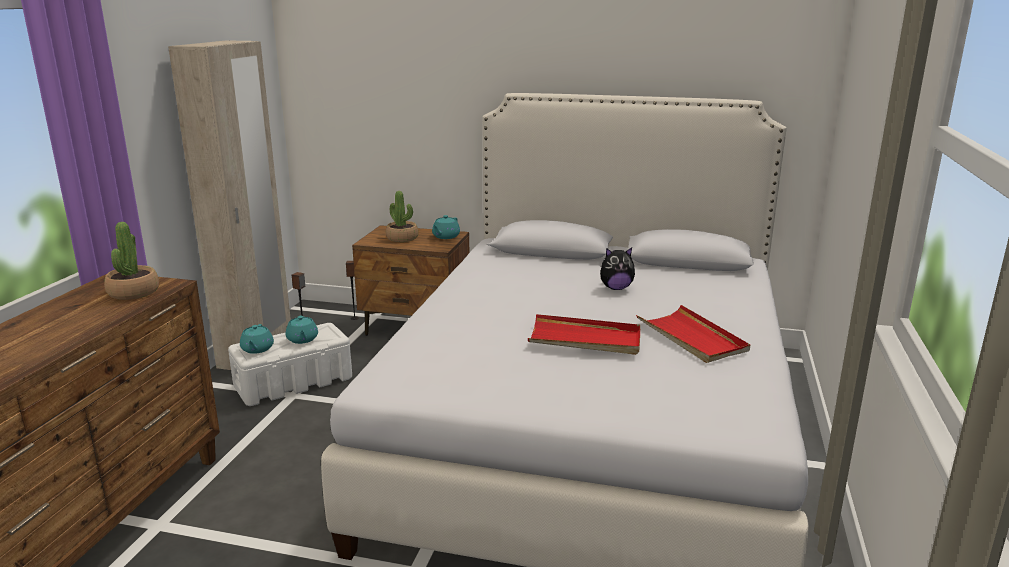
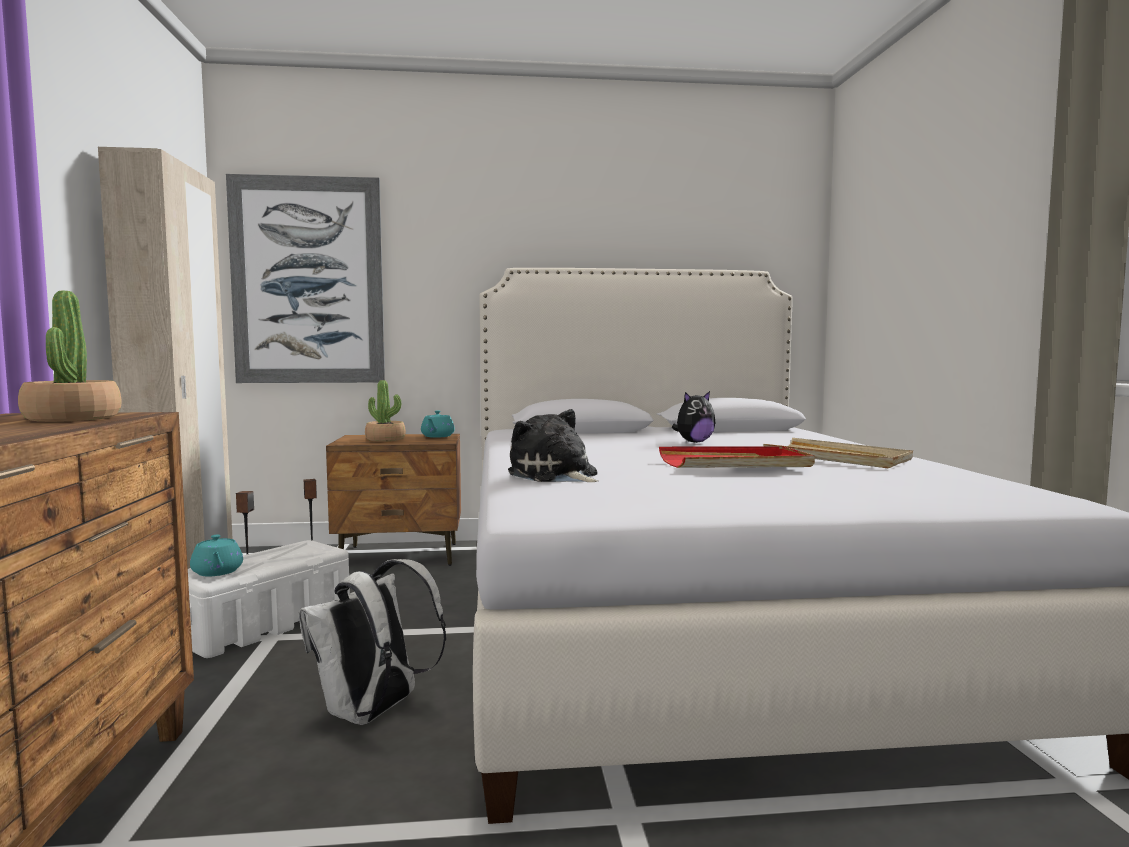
camera: 20 degrees left, 15 degrees down
turquoise teapot [286,315,318,344] -> none
red tray [636,305,750,363] -> beige tray [763,438,913,468]
none -> picture [226,174,385,383]
none -> white backpack [299,559,446,725]
none -> plush toy [508,409,598,482]

